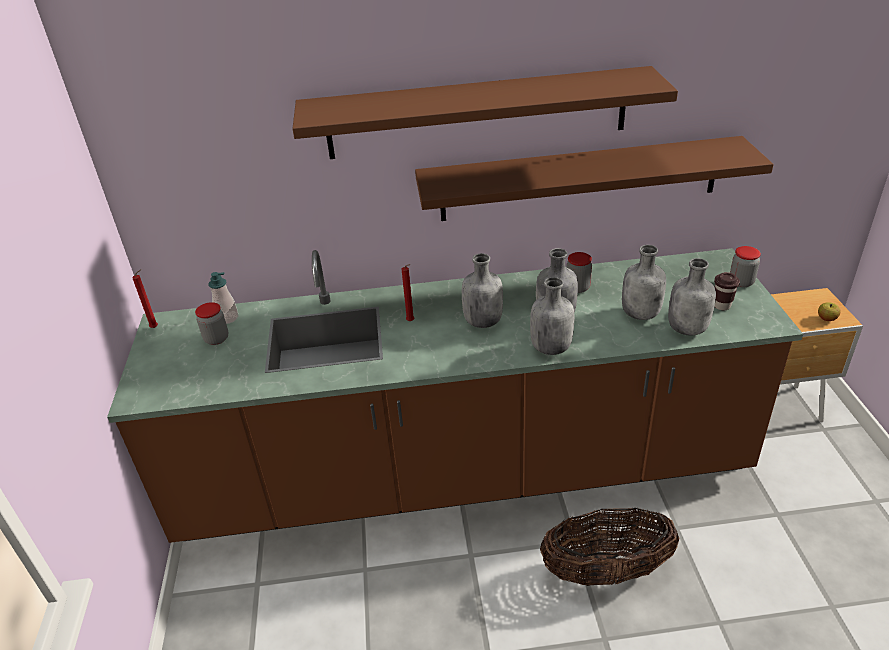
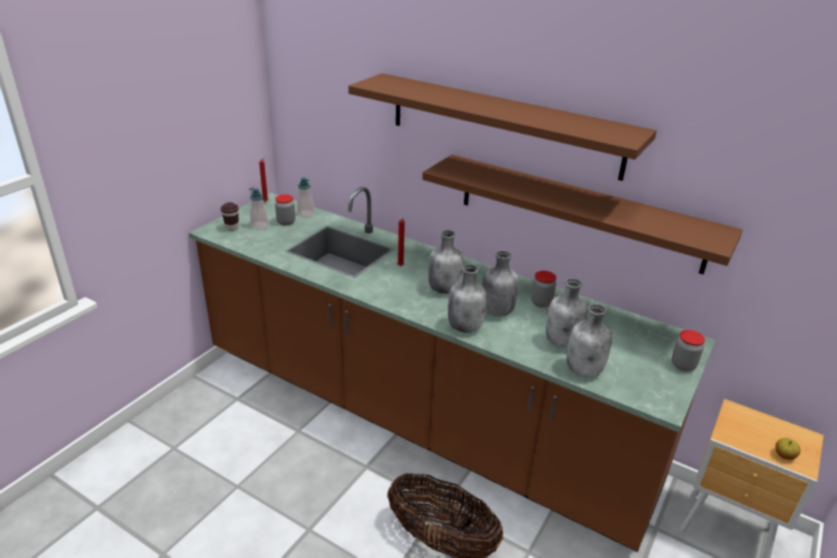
camera: 35 degrees right, 5 degrees down
brown cup [714,272,740,310] -> brown cup moved to [221,202,239,231]
none -> soap dispenser [249,188,268,230]

